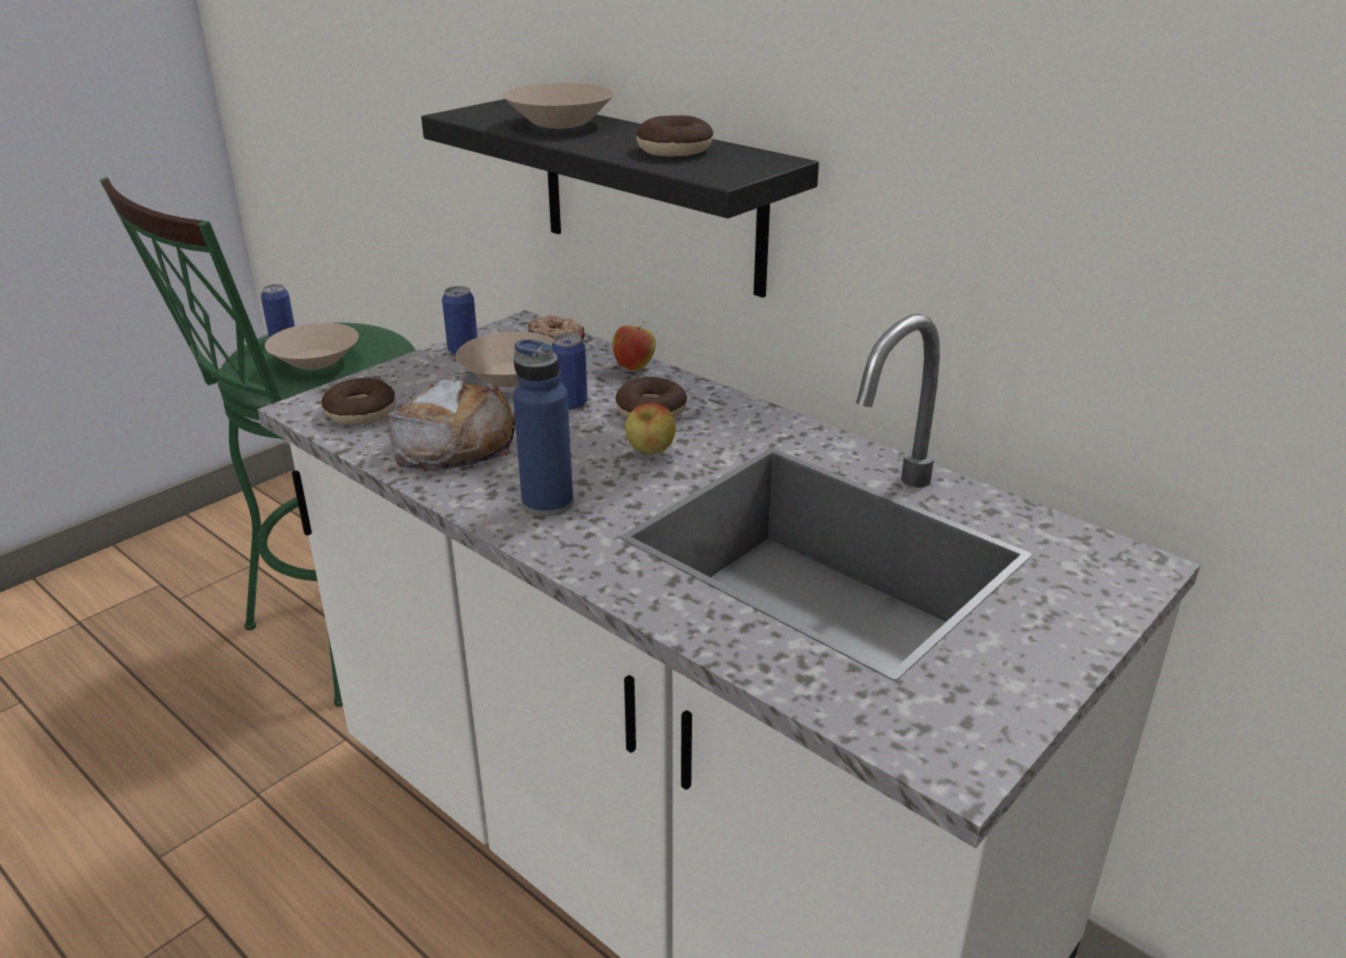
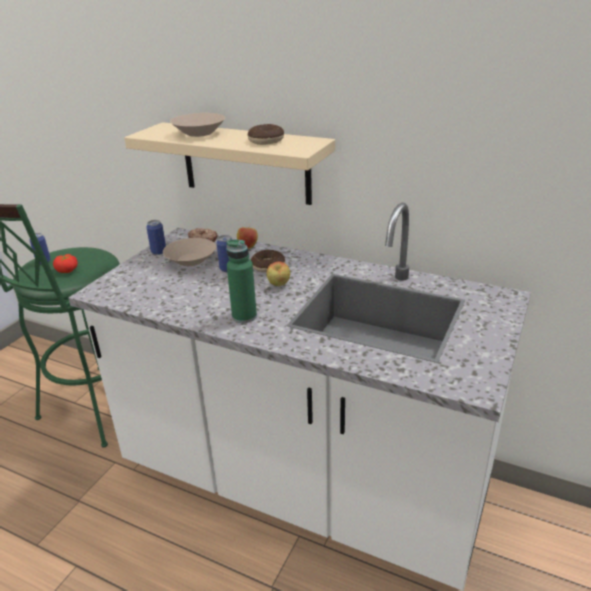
camera: 15 degrees left, 0 degrees up
beige bowl [265,323,359,370] -> tomato [53,254,78,273]
donut [321,378,396,424] -> none
bread [388,379,515,472] -> none
black shelf [421,99,819,298] -> beige shelf [124,122,335,205]
blue bottle [513,339,573,516] -> green bottle [226,239,257,323]

